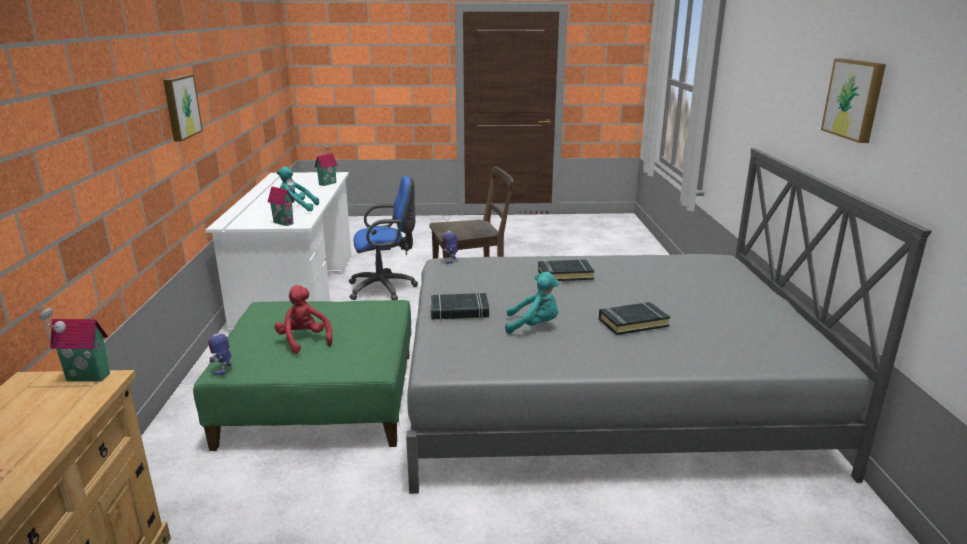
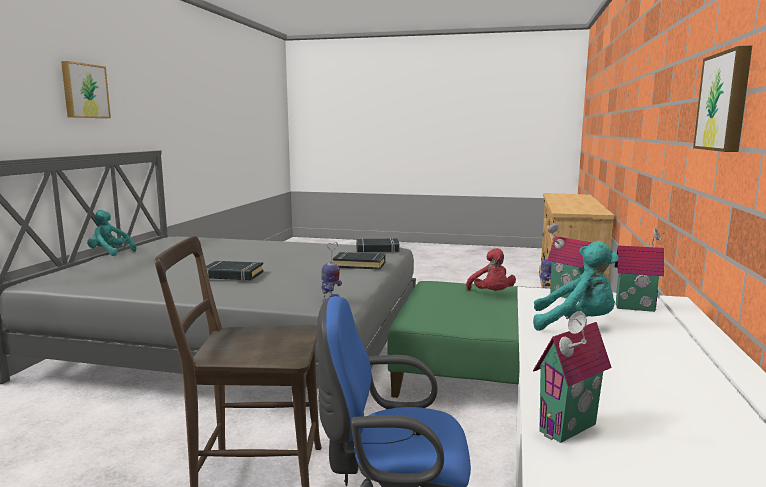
camera: 165 degrees left, 10 degrees down
toy house [40,308,110,381] -> toy house moved to [615,229,665,312]
turquoise plush toy [505,272,559,334] -> turquoise plush toy moved to [87,210,137,256]
black book [599,302,671,335] -> black book moved to [356,238,399,253]

